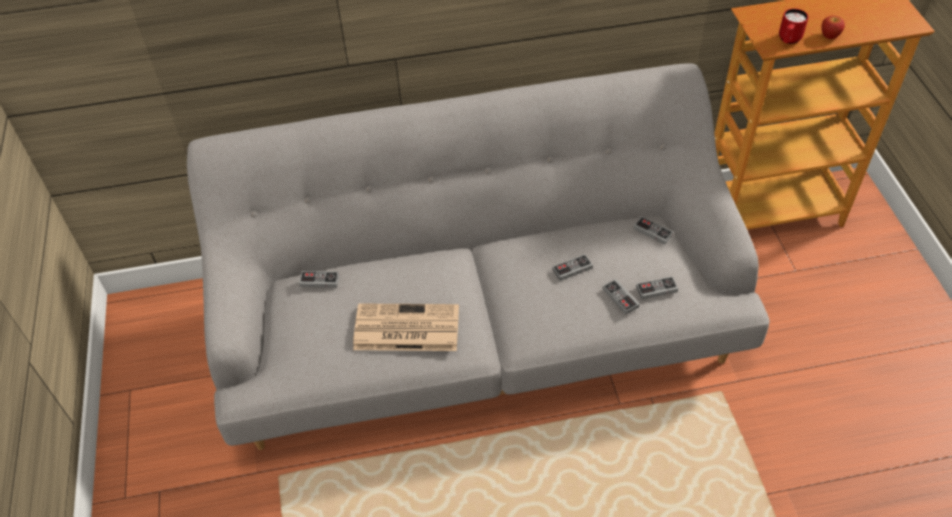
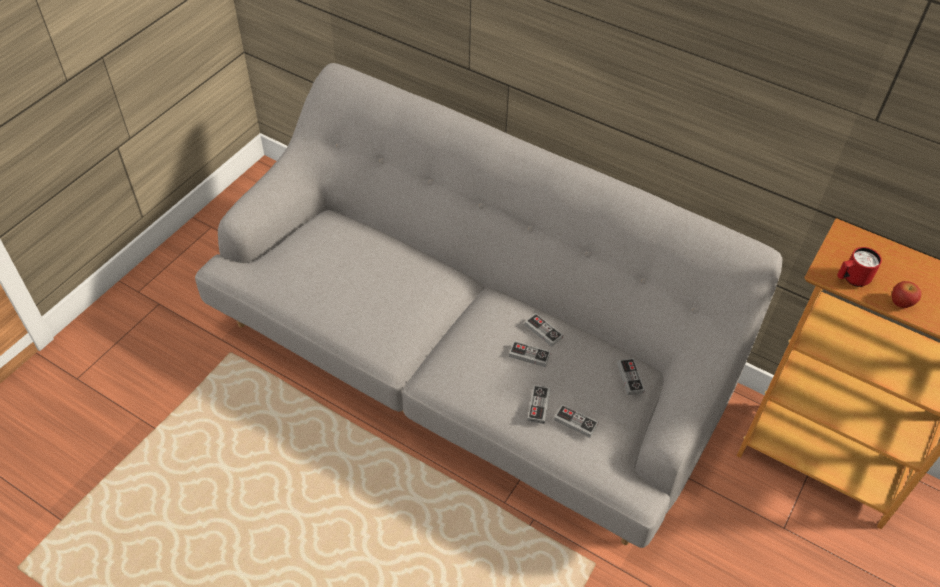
camera: 40 degrees right, 0 degrees up
game controller [299,271,339,288] -> game controller moved to [525,313,563,347]
newspaper [353,304,459,351] -> none

